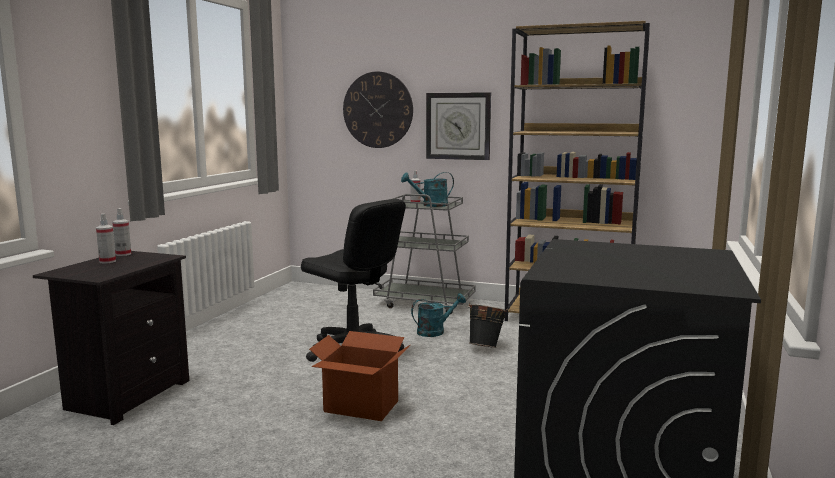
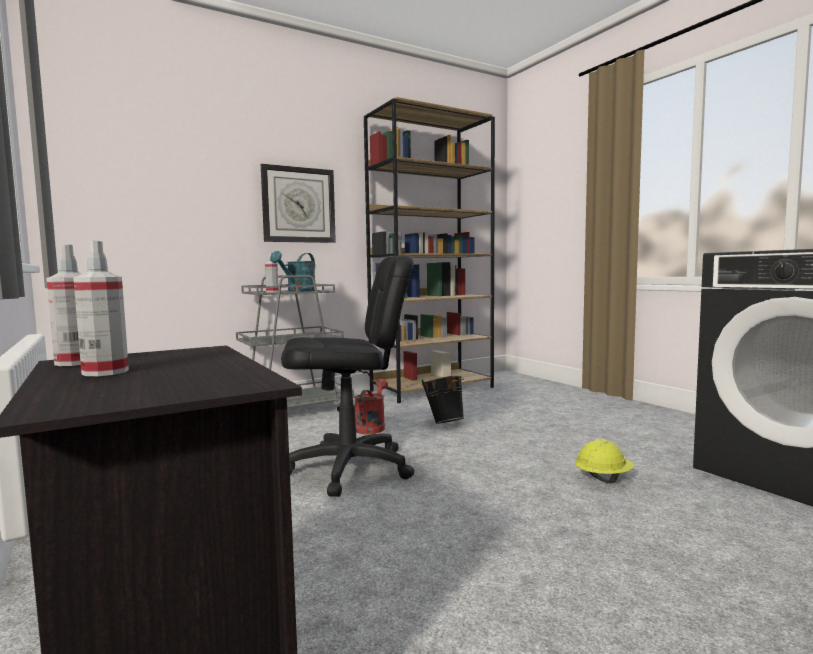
camera: 50 degrees left, 5 degrees down
cardboard box [309,331,410,421] -> none
wall clock [343,71,413,148] -> none
turquoise watering can [411,293,466,337] -> red watering can [354,379,388,434]
none -> yellow hard hat [575,439,634,483]

